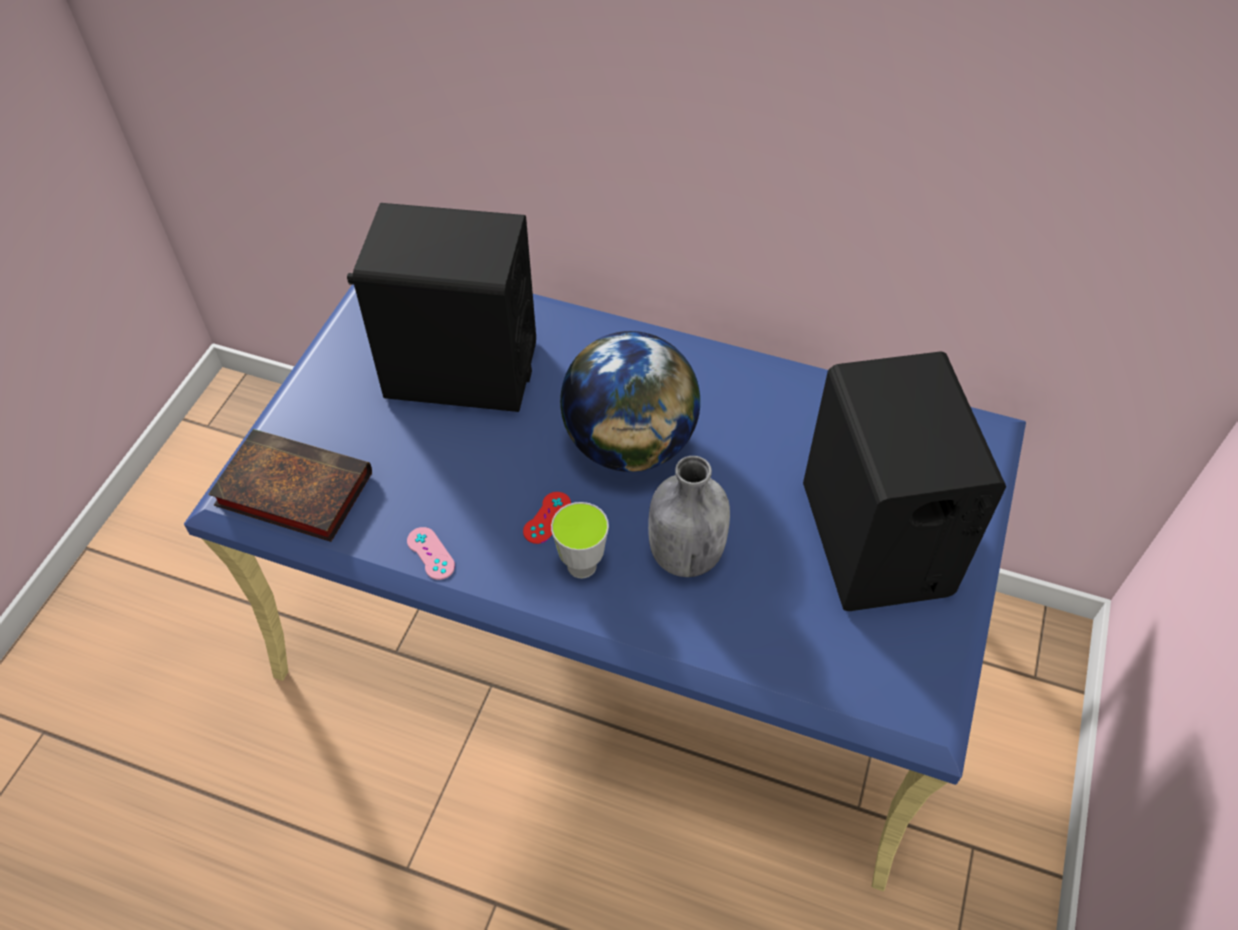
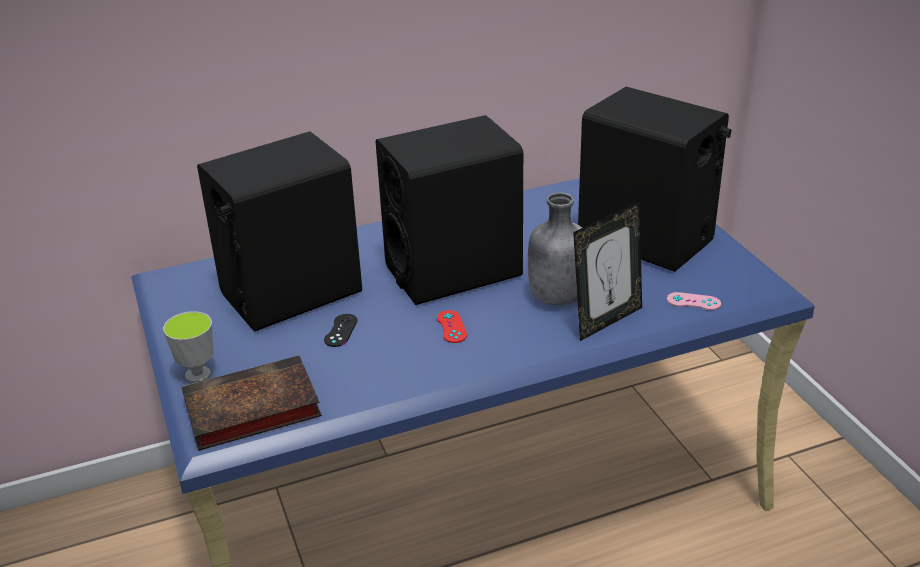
camera: 40 degrees left, 20 degrees down
pink game controller [407,527,455,580] -> pink game controller moved to [667,292,721,310]
cup [551,502,609,579] -> cup moved to [163,311,213,383]
globe [560,331,700,472] -> black speaker [376,115,523,305]
none -> black game controller [324,314,358,347]
none -> picture frame [573,202,642,341]

